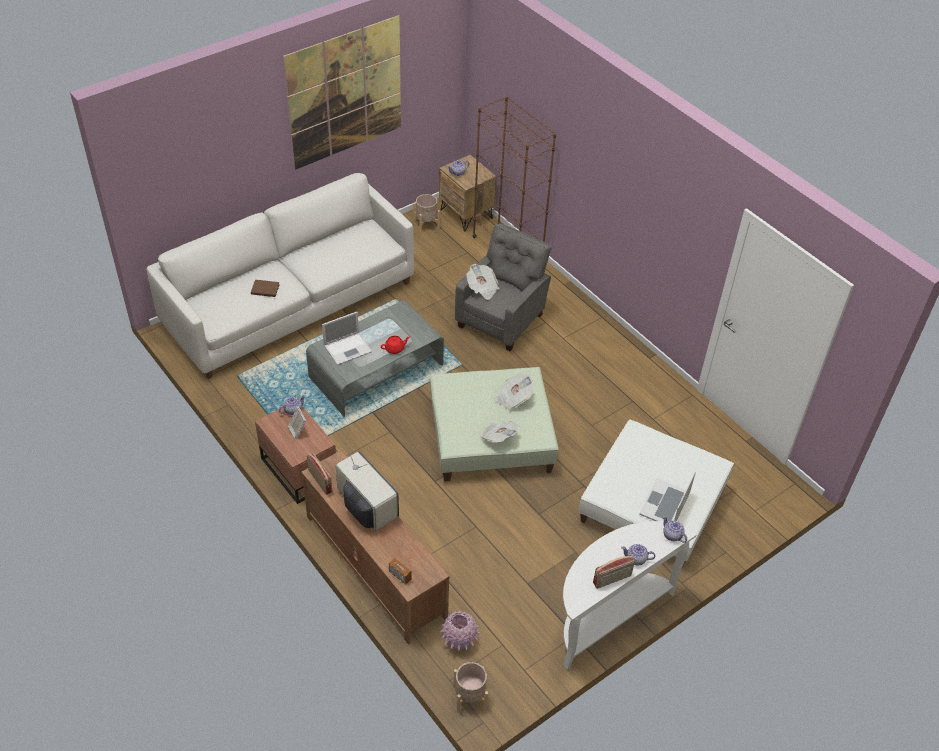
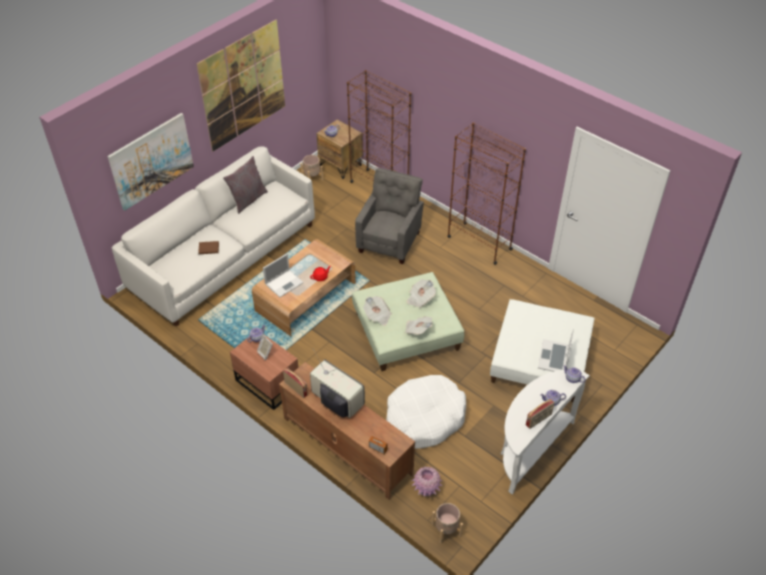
camera: 10 degrees left, 0 degrees up
grey coffee table [306,300,444,417] -> brown coffee table [252,239,356,336]
newspaper [466,264,499,300] -> newspaper moved to [363,296,392,326]
none -> picture [107,113,194,211]
none -> grey pillow [223,156,268,214]
none -> white dog bed [386,375,466,449]
none -> brown bookcase [448,122,526,265]

